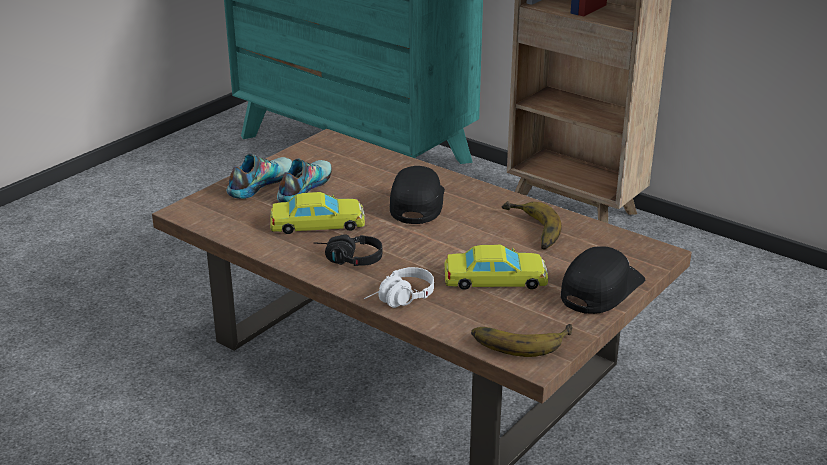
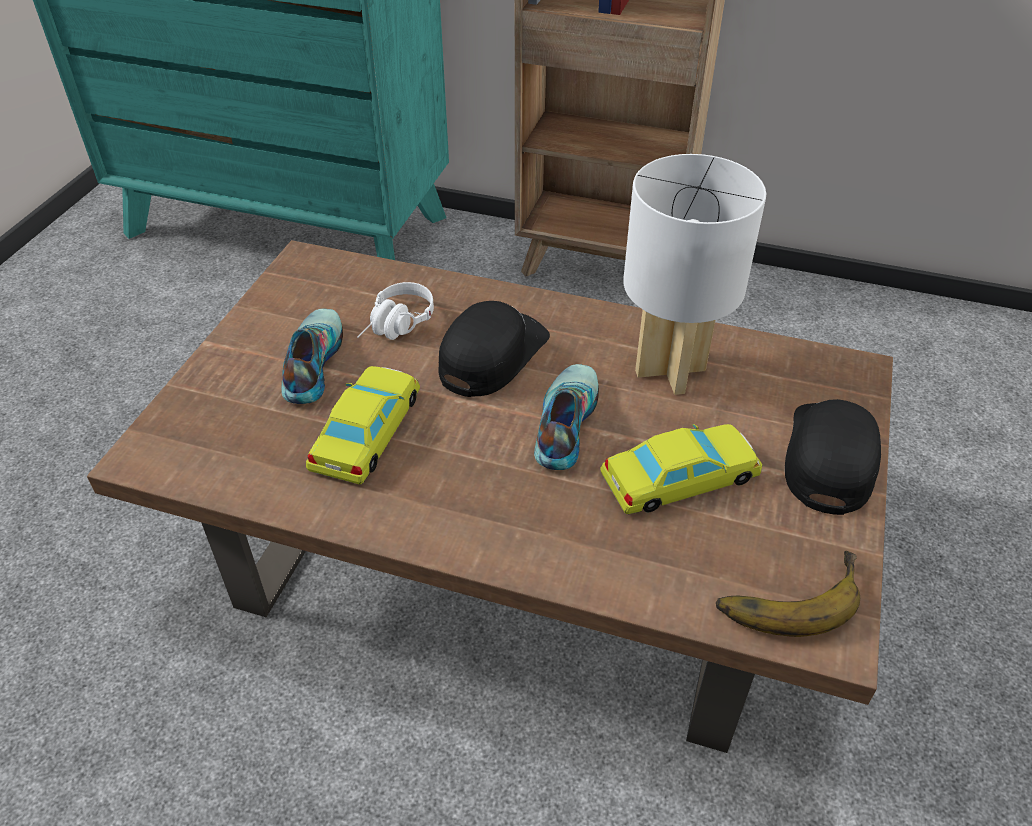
camera: 20 degrees left, 15 degrees up
shoe [226,154,292,199] -> shoe moved to [534,364,599,470]
yellow toy car [270,192,365,234] -> yellow toy car turned 45 degrees counterclockwise [306,366,420,485]
black headphones [314,234,383,266] -> none
white headphones [364,267,434,308] -> white headphones moved to [357,282,434,340]
black cap [390,166,445,224] -> black cap turned 45 degrees clockwise [439,301,550,397]
banana [502,201,562,249] -> white table lamp [623,154,766,395]

